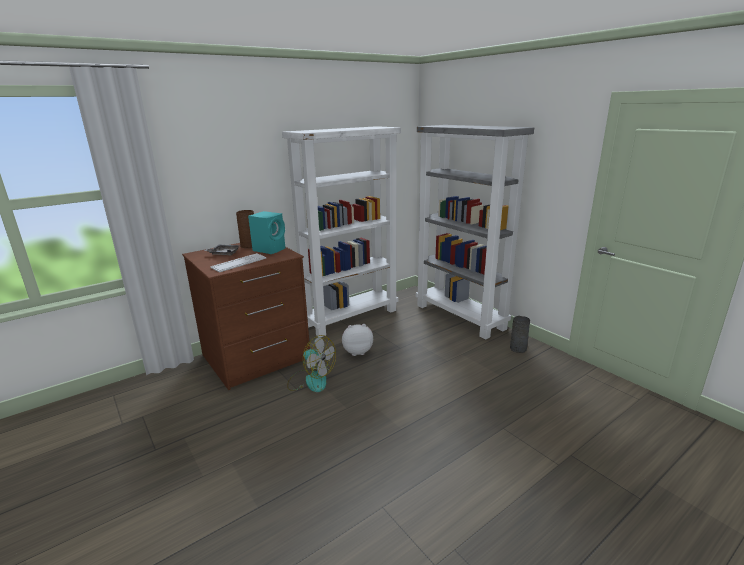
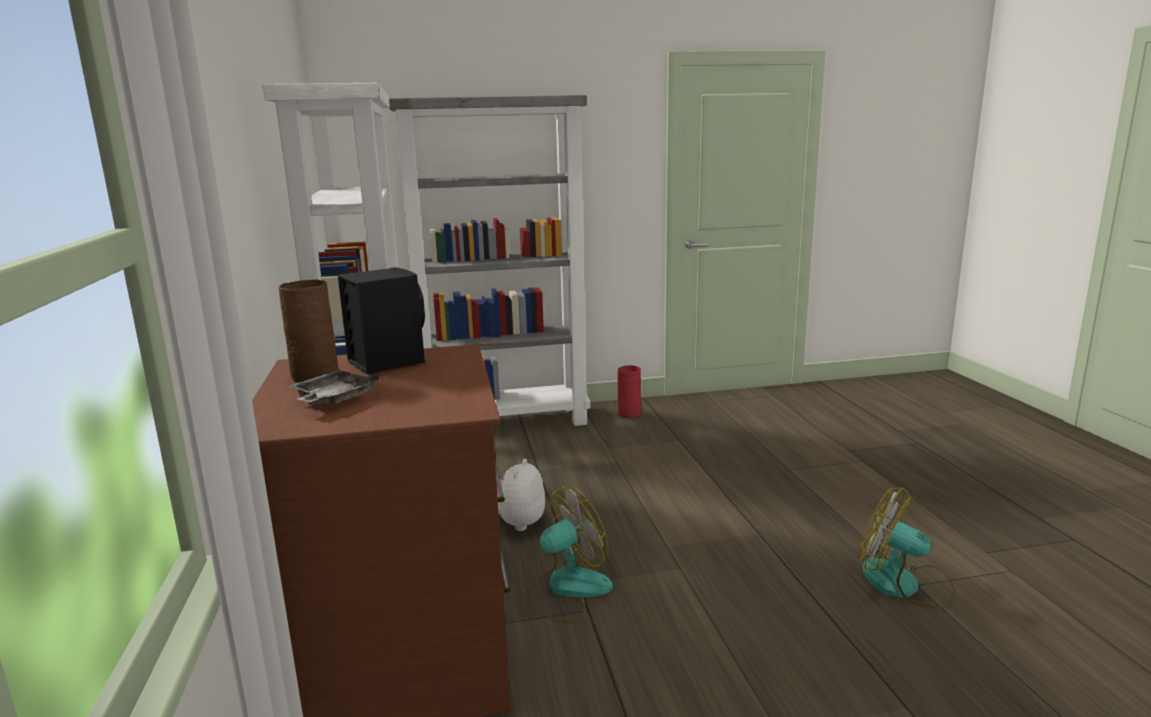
camera: 65 degrees left, 5 degrees down
keyboard [210,253,266,273] -> none
turquoise speaker [248,211,285,254] -> black speaker [338,267,425,374]
grey vase [510,316,530,353] -> red vase [617,365,641,419]
none -> fan [857,488,955,609]

